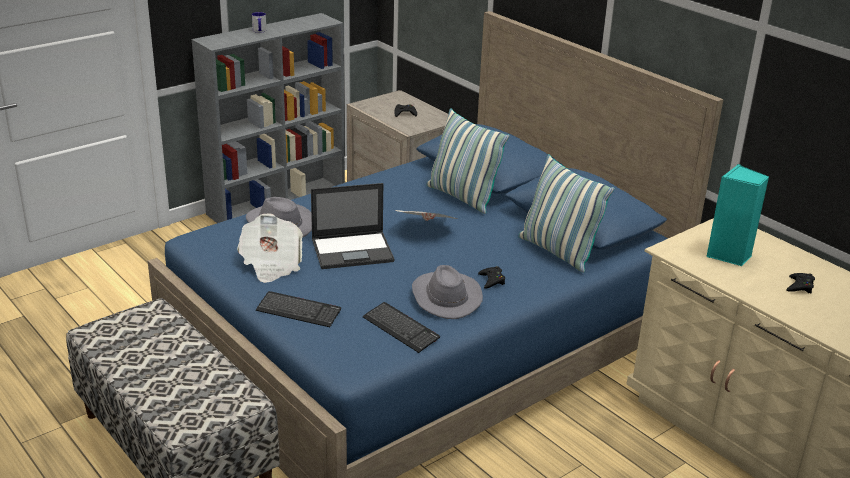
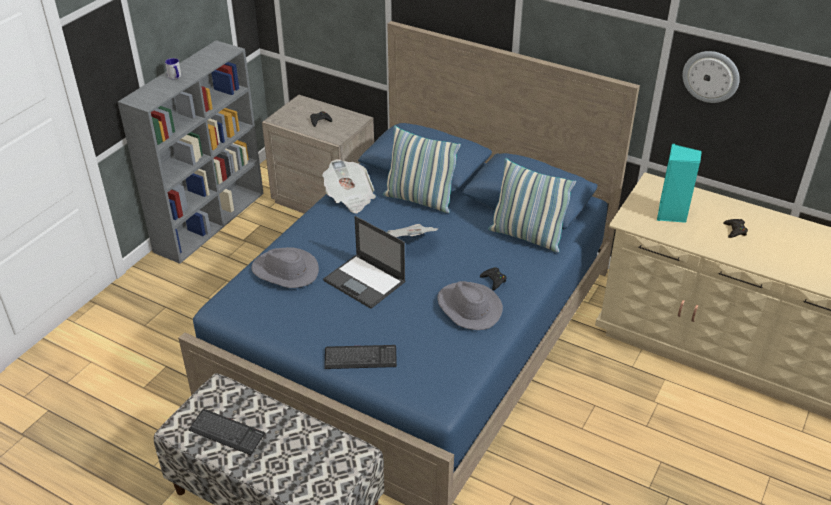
camera: 20 degrees left, 10 degrees up
newspaper [237,213,303,283] -> newspaper moved to [322,159,376,213]
laptop [311,183,395,269] -> laptop turned 75 degrees clockwise [323,216,406,309]
keyboard [363,302,440,353] -> keyboard moved to [189,409,265,455]
none -> wall clock [683,51,740,103]

